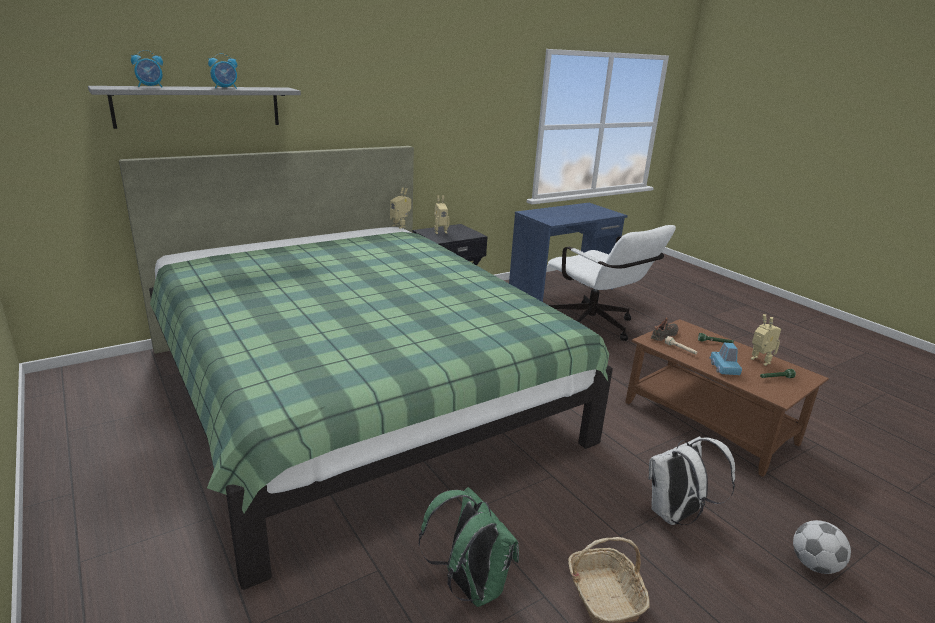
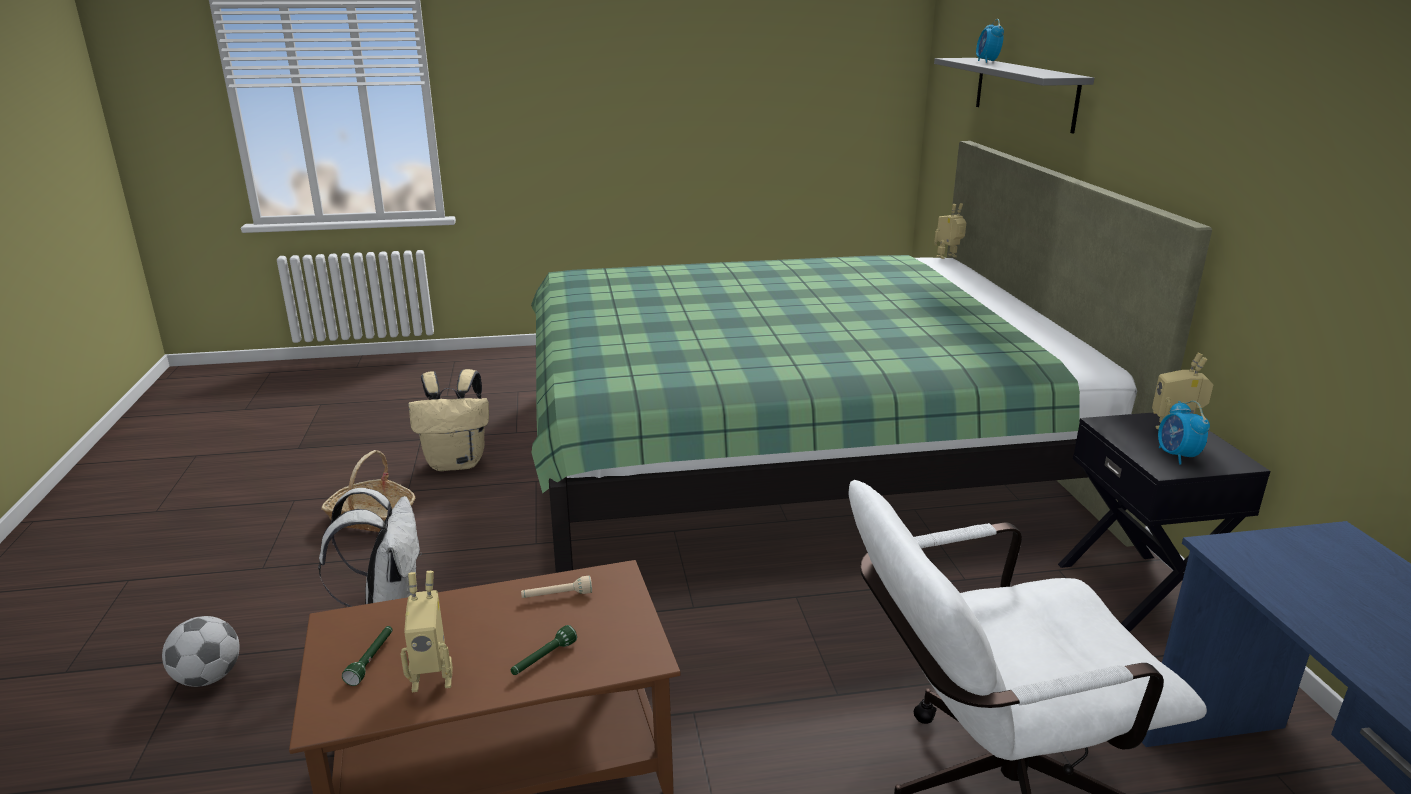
camera: 115 degrees right, 0 degrees up
alarm clock [208,53,237,89] -> alarm clock moved to [1158,401,1210,465]
toy robot [390,187,411,229] -> toy robot moved to [934,203,966,259]
green backpack [419,487,519,607] -> beige backpack [408,369,489,471]
black shoe [651,317,679,342] -> none
blue toy car [709,343,742,375] -> none

